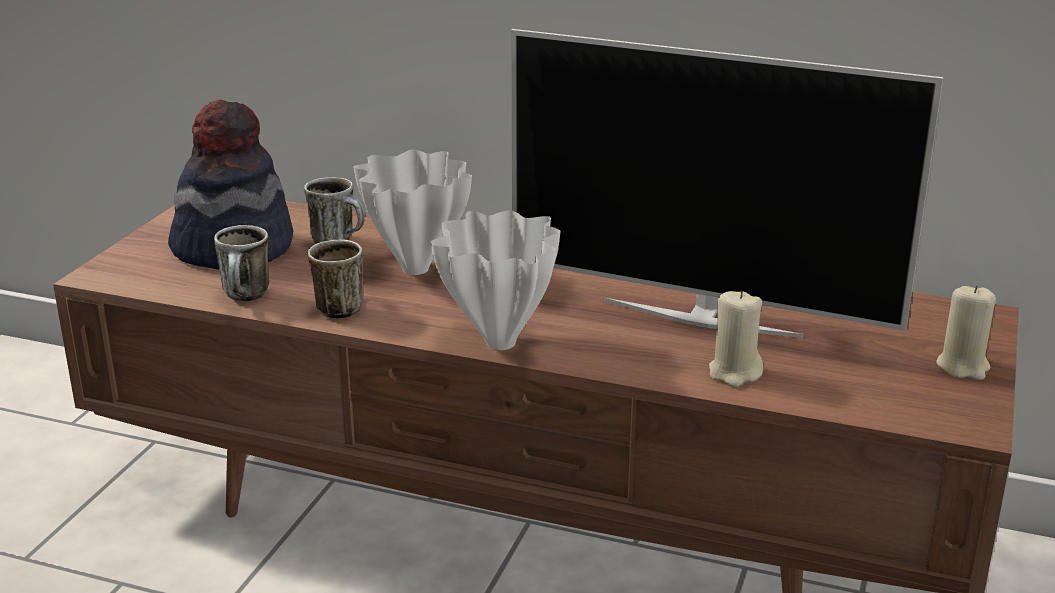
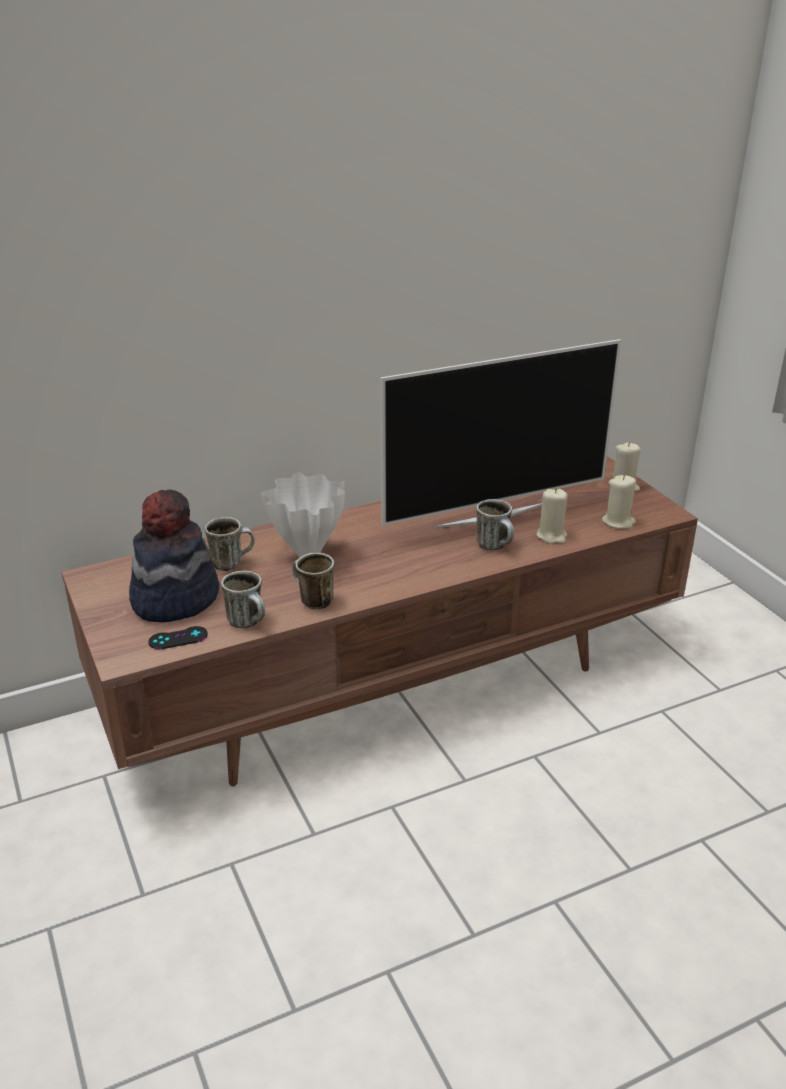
camera: 45 degrees left, 5 degrees up
white vase [431,210,560,350] -> none
none -> black game controller [148,626,208,649]
none -> mug [476,499,514,551]
none -> beige candle [602,475,636,529]

